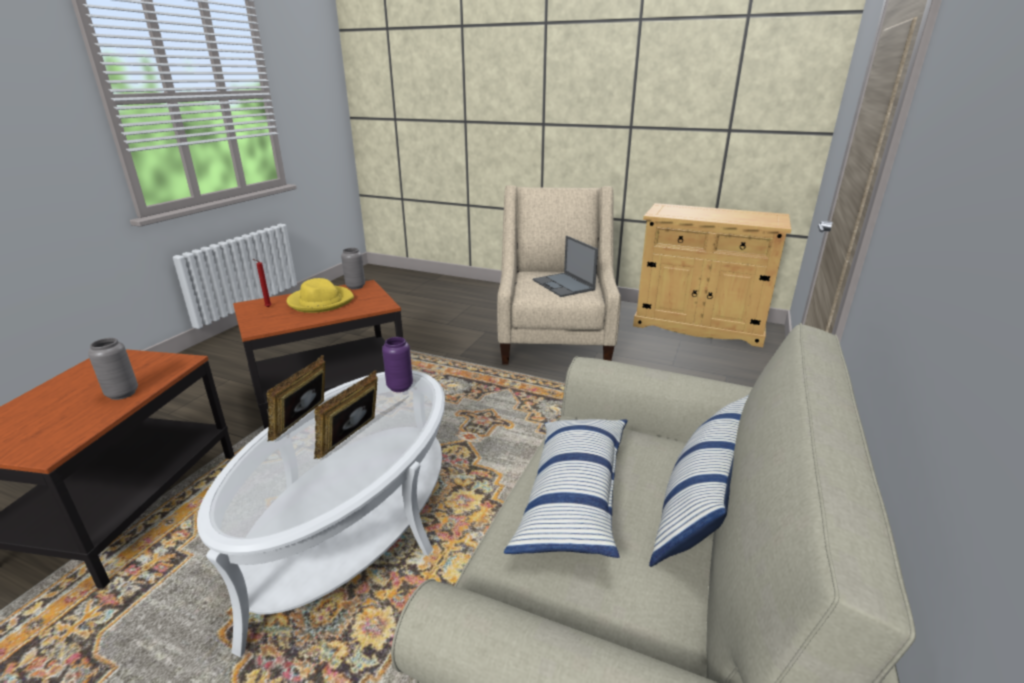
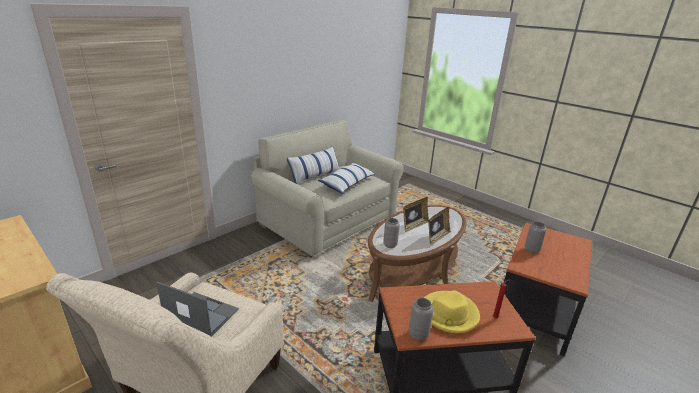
camera: 160 degrees left, 0 degrees up
white coffee table [197,370,445,657] -> brown coffee table [368,205,467,302]
purple vase [382,337,413,392] -> grey vase [383,218,400,248]
laptop [533,236,598,297] -> laptop turned 60 degrees counterclockwise [156,282,239,337]

